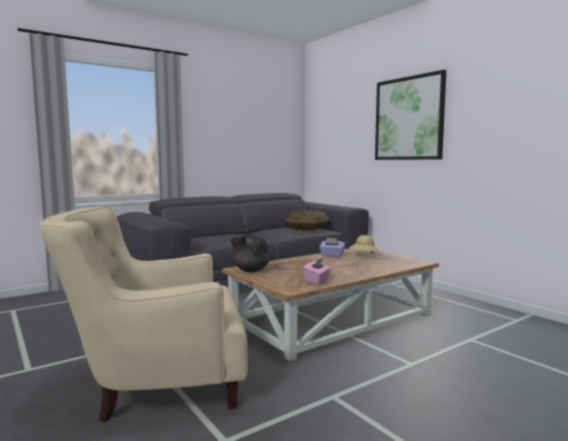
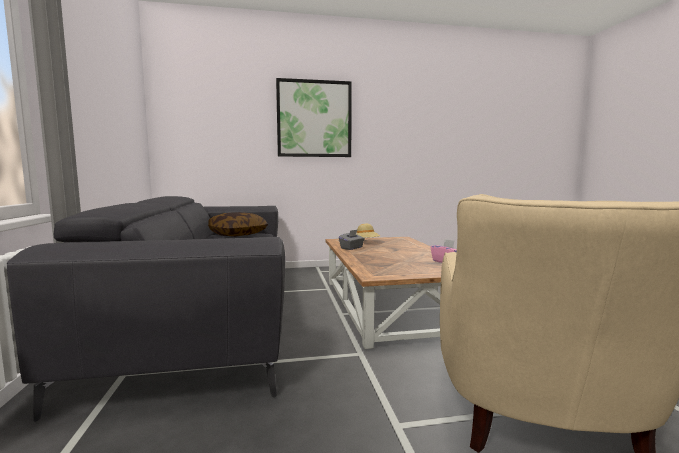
camera: 65 degrees left, 0 degrees up
black teapot [230,235,270,272] -> none
purple tissue box [319,238,345,257] -> grey tissue box [339,229,365,250]

